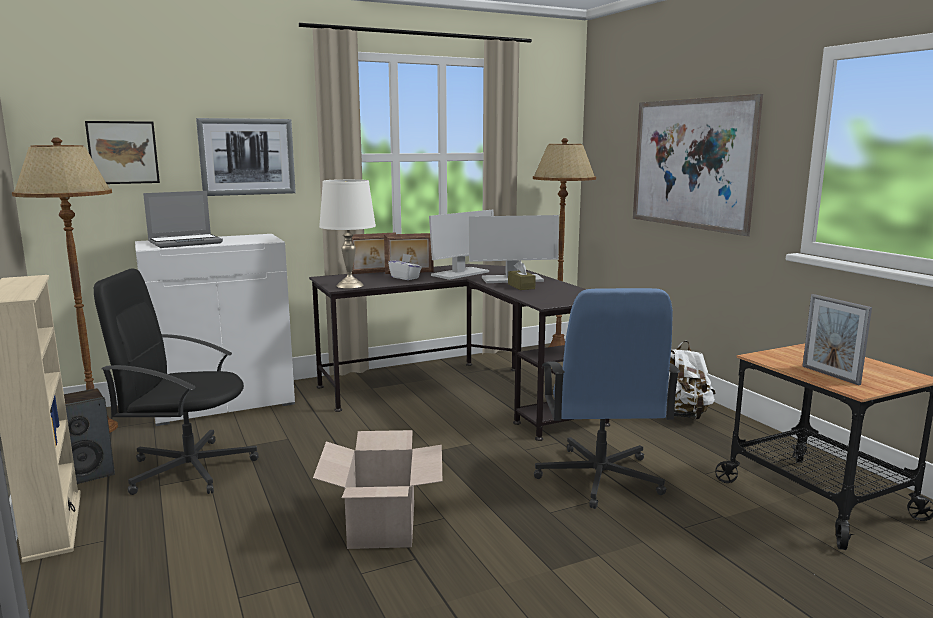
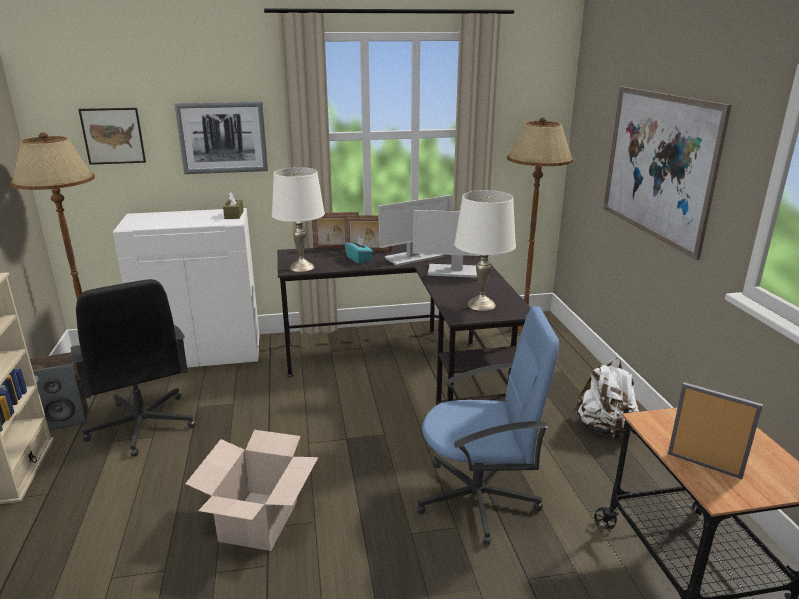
camera: 15 degrees right, 10 degrees up
black office chair [94,268,258,495] -> black office chair turned 135 degrees counterclockwise [71,279,195,457]
laptop [143,191,223,248] -> none
white tissue box [388,254,422,280] -> turquoise tissue box [345,237,373,263]
brown tissue box [508,260,536,290] -> brown tissue box moved to [223,192,244,219]
blue office chair [534,288,680,509] -> blue office chair turned 105 degrees counterclockwise [417,306,559,545]
picture frame [802,294,872,385] -> picture frame turned 135 degrees clockwise [668,382,763,479]
none -> white table lamp [454,190,516,311]

